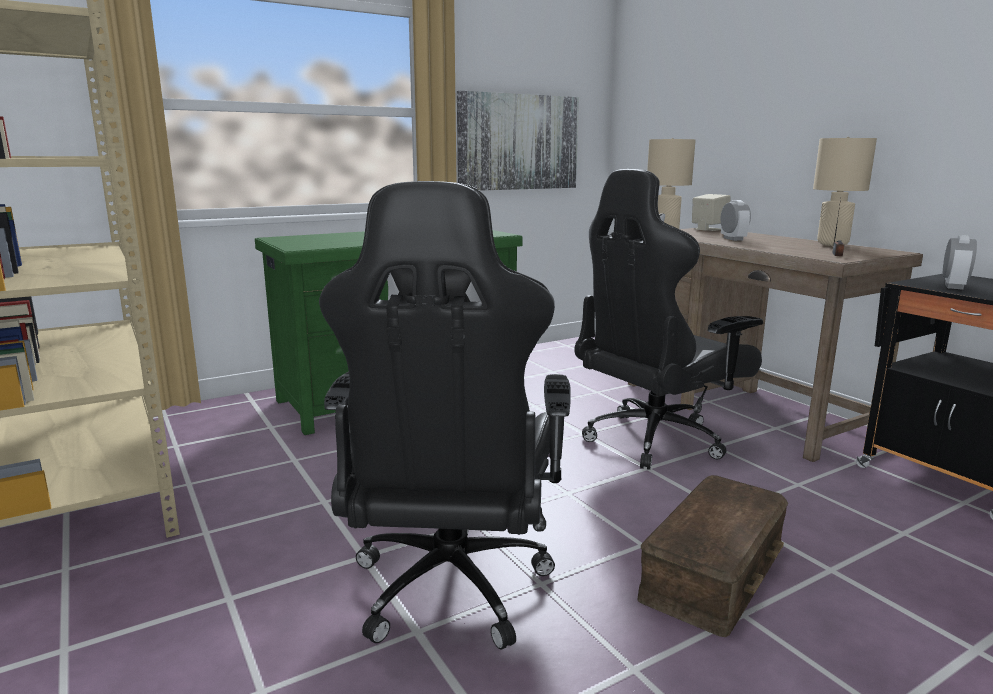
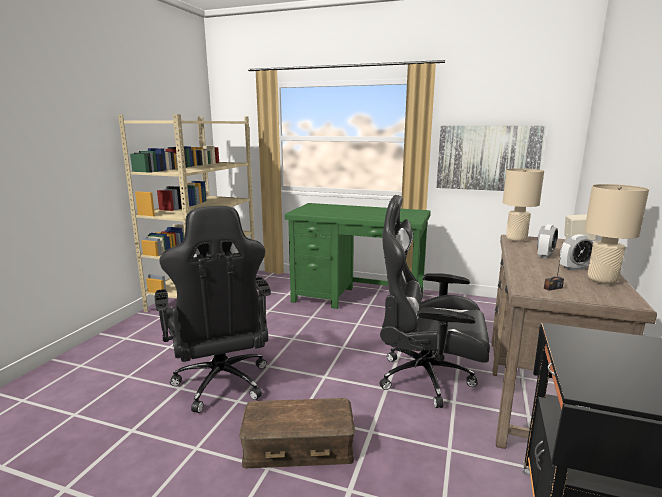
camera: 50 degrees right, 0 degrees up
black office chair [319,181,571,650] -> black office chair turned 75 degrees counterclockwise [155,206,271,413]
alarm clock [943,235,977,290] -> alarm clock moved to [560,234,593,271]

